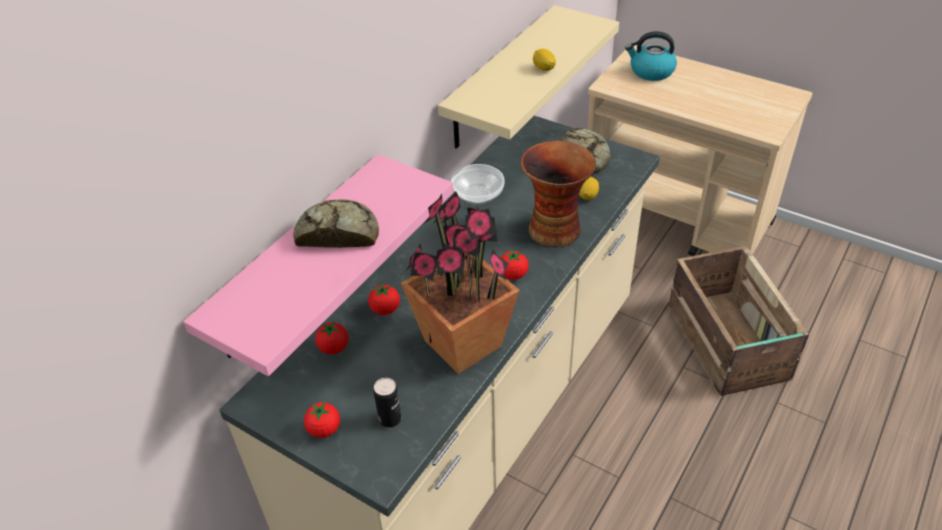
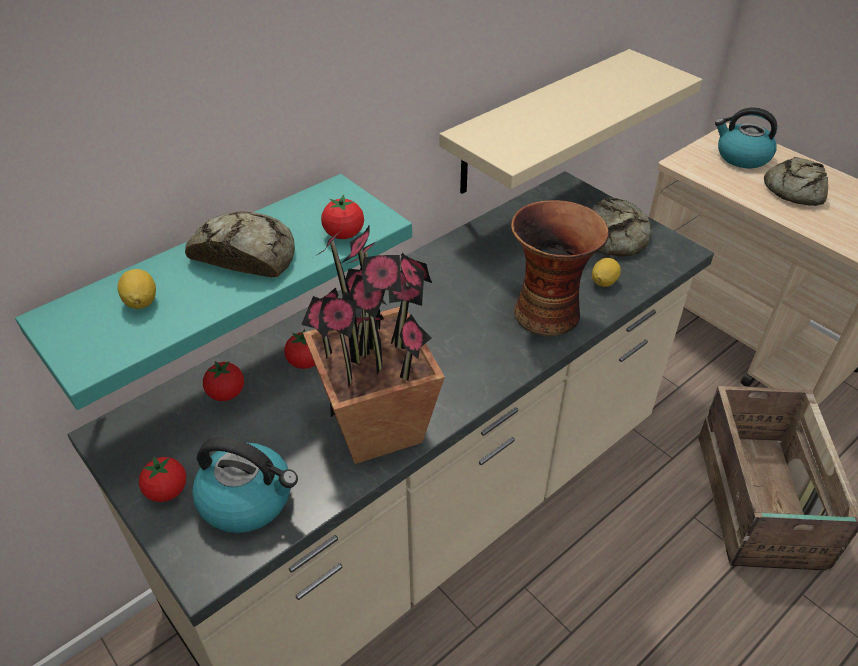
camera: 15 degrees right, 0 degrees up
pink shelf [183,154,454,376] -> turquoise shelf [15,174,412,410]
can [373,378,402,428] -> kettle [192,437,298,533]
bowl [451,164,505,205] -> none
tomato [501,249,529,280] -> tomato moved to [321,195,364,239]
lemon [533,49,556,71] -> lemon moved to [118,269,156,309]
none -> bread [764,157,828,206]

